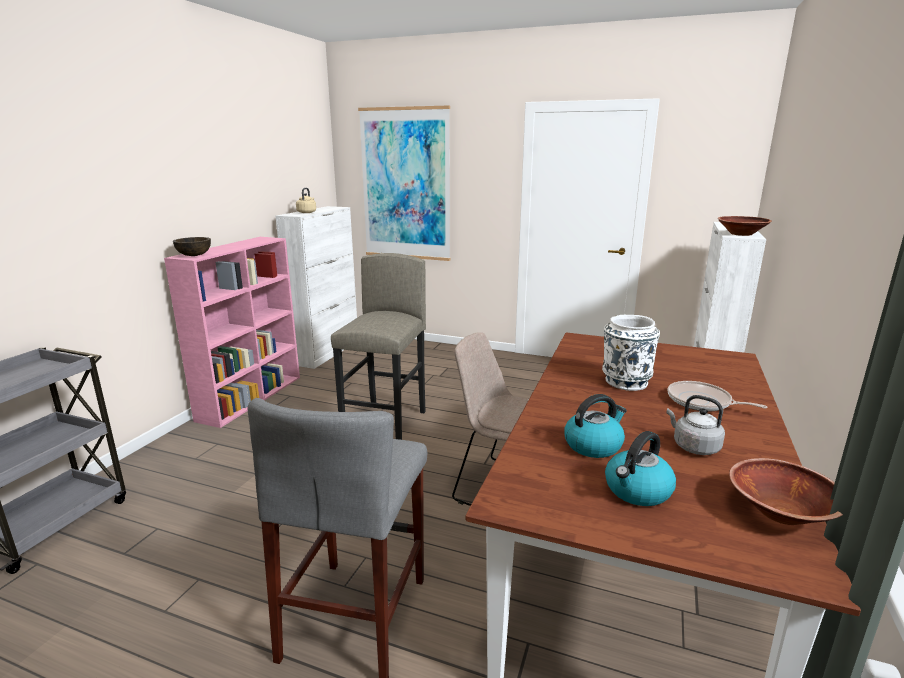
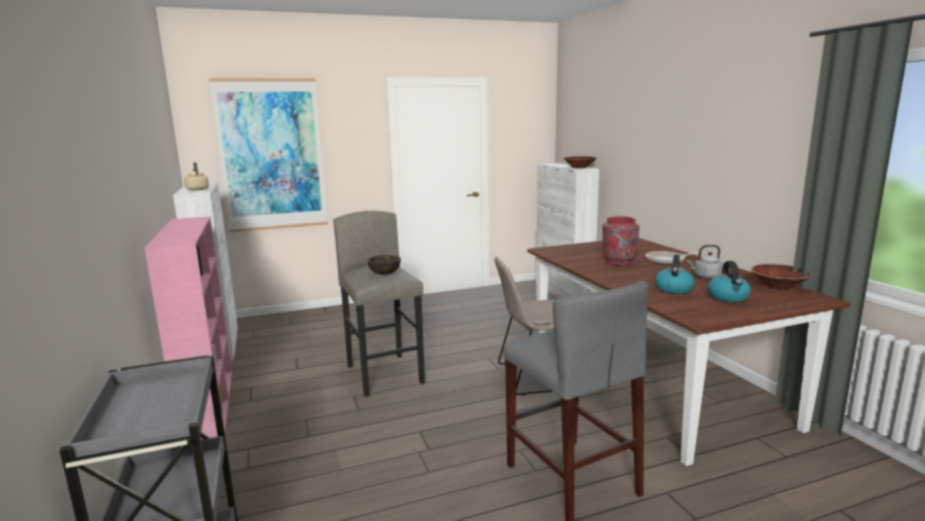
camera: 40 degrees left, 5 degrees down
brown bowl [173,237,211,256] -> brown bowl moved to [367,255,401,275]
white vase [602,315,660,391] -> red vase [602,216,639,266]

